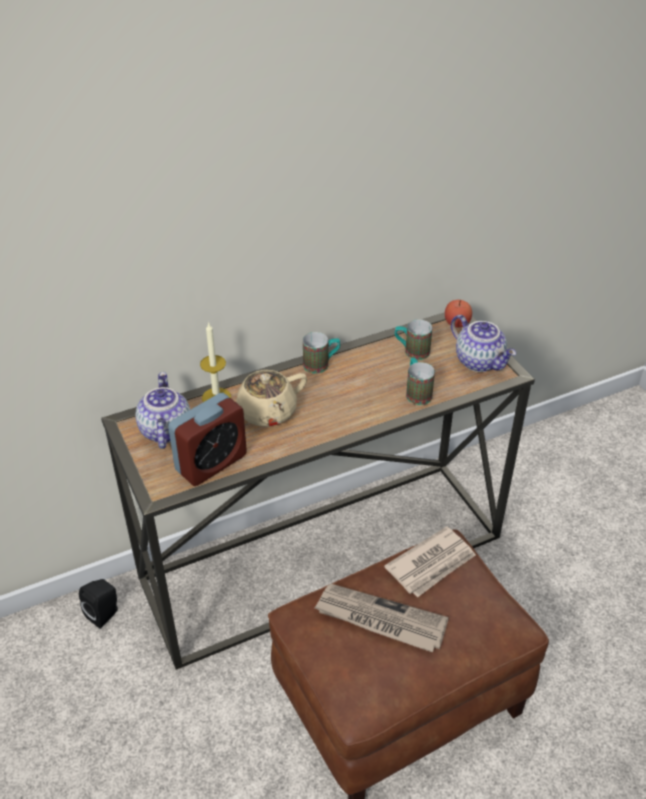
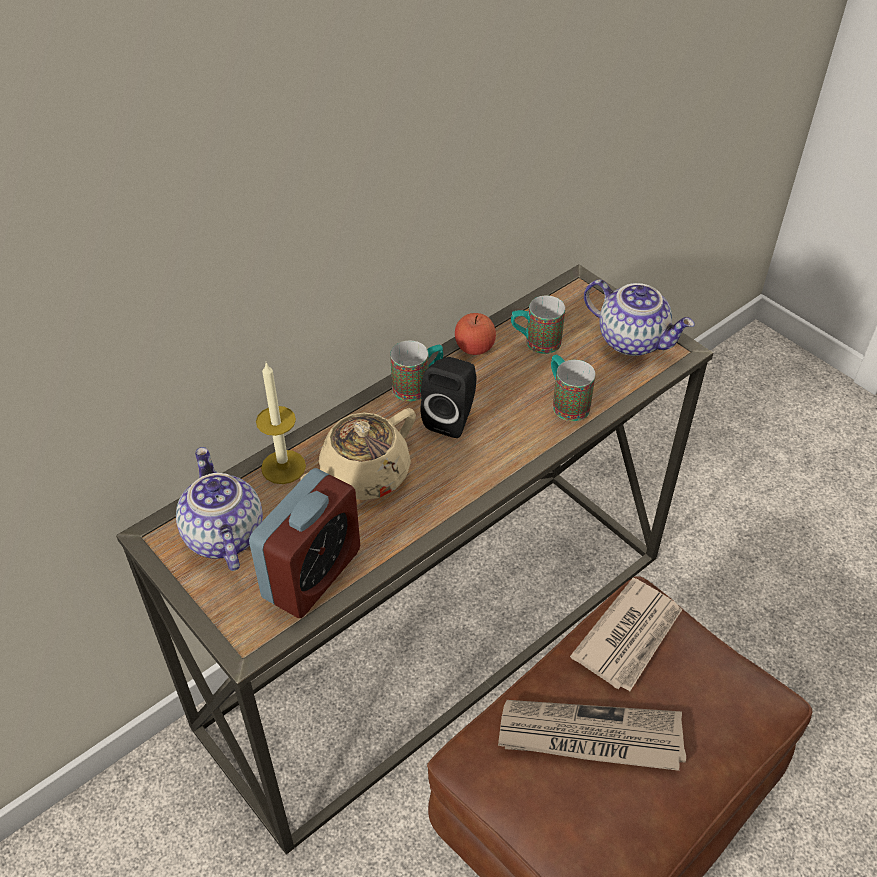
camera: 15 degrees left, 5 degrees up
black speaker [79,579,118,629] -> black speaker moved to [421,357,477,438]
apple [445,300,472,328] -> apple moved to [455,313,496,355]

